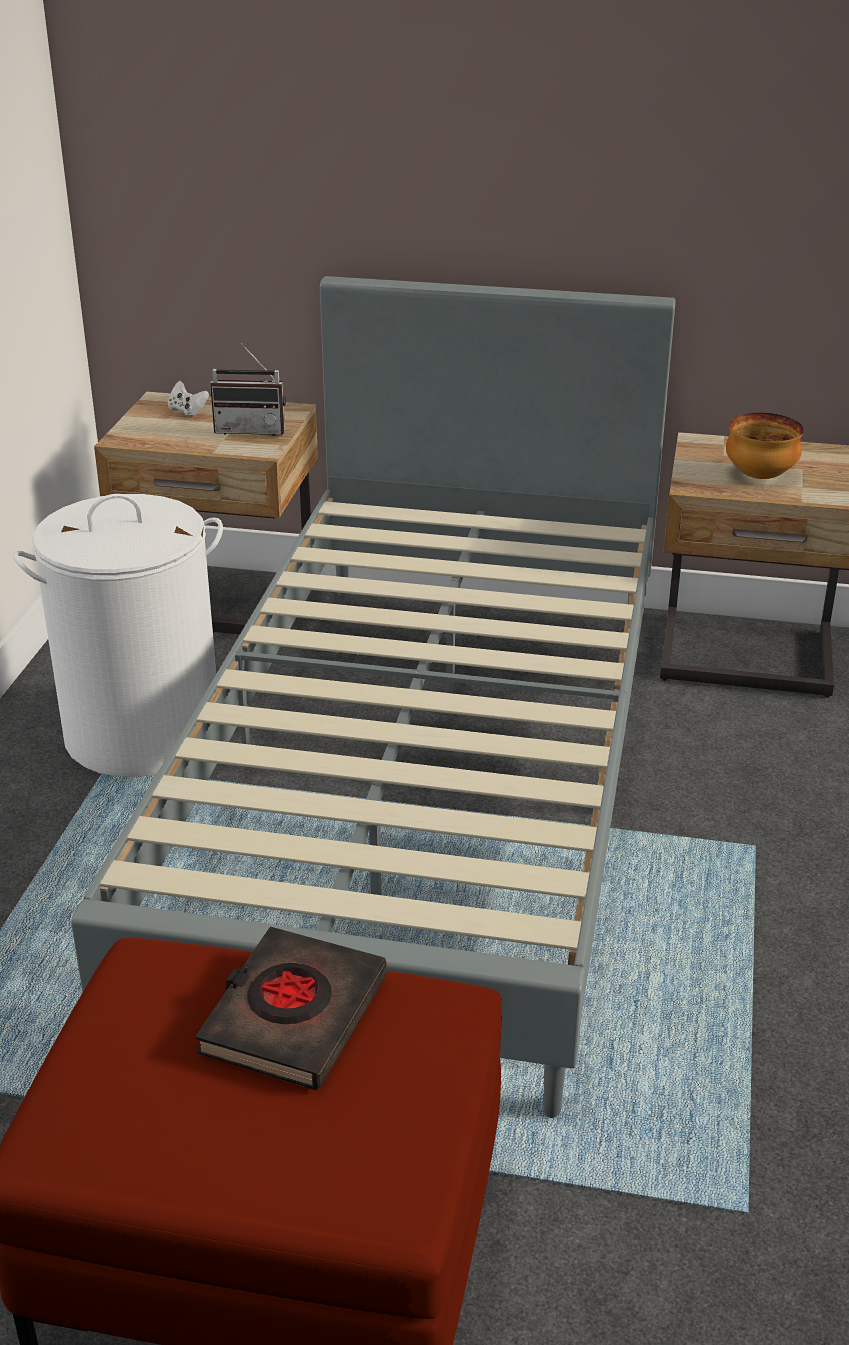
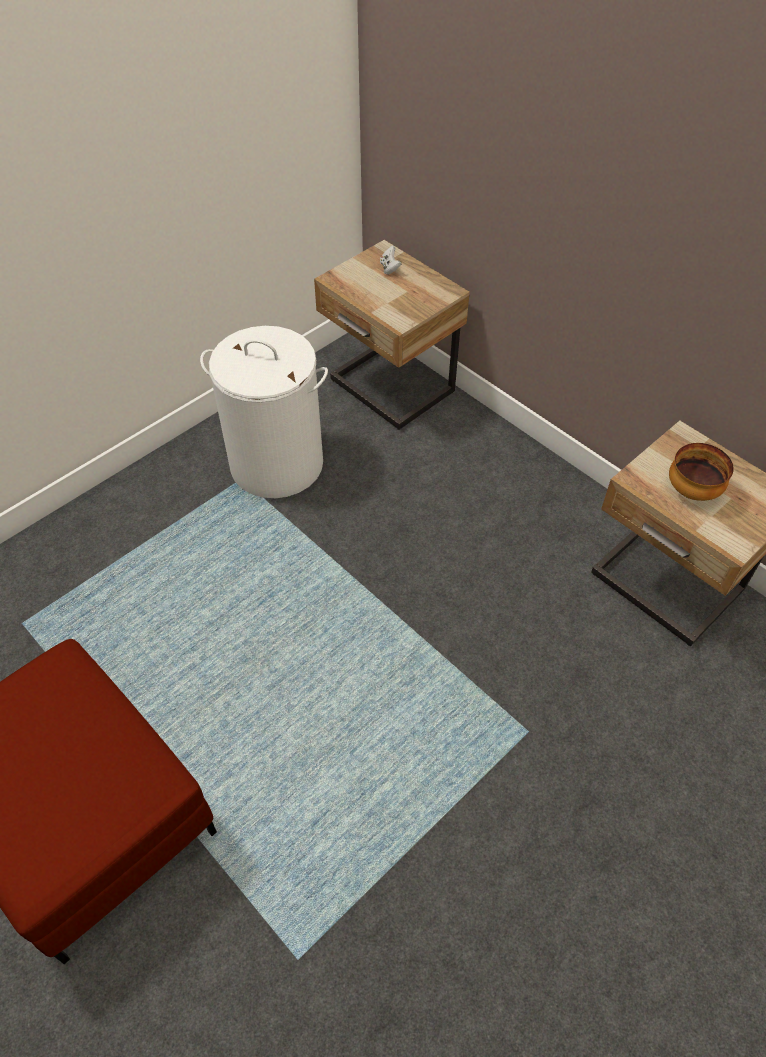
camera: 35 degrees right, 20 degrees up
grey bed [71,276,676,1118] -> none
black book [195,927,387,1090] -> none
radio [210,343,286,436] -> none

